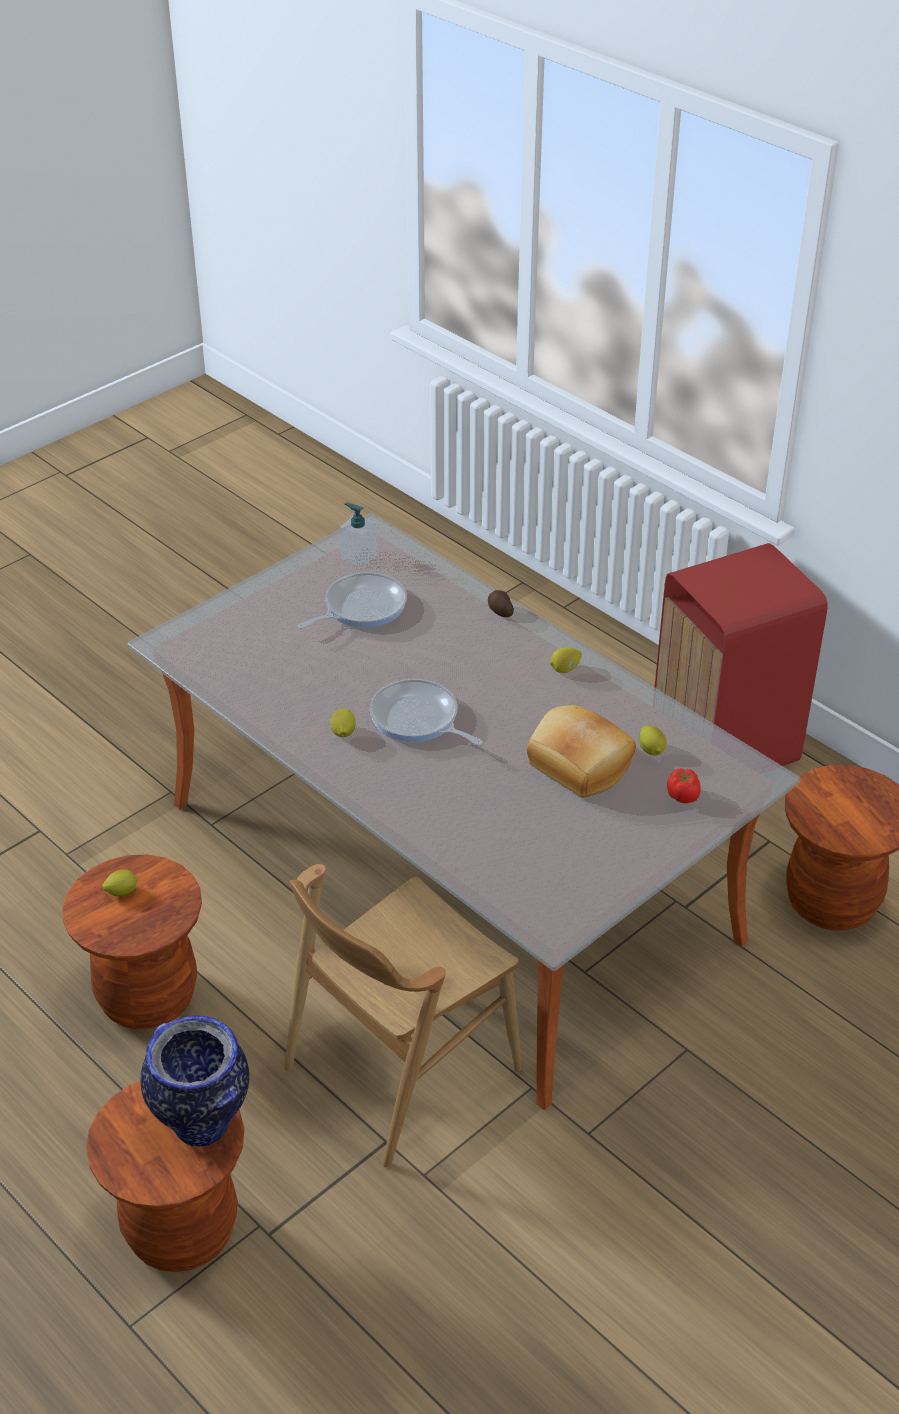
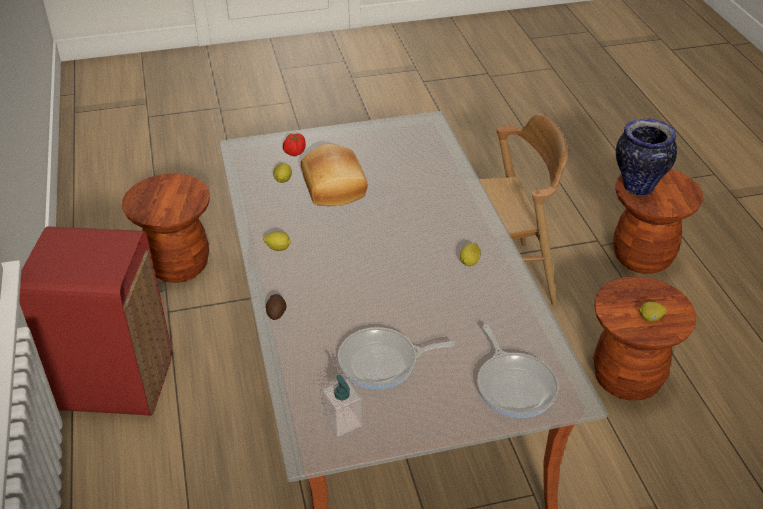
camera: 150 degrees left, 0 degrees up
frying pan [370,679,483,746] -> frying pan moved to [477,325,559,418]

